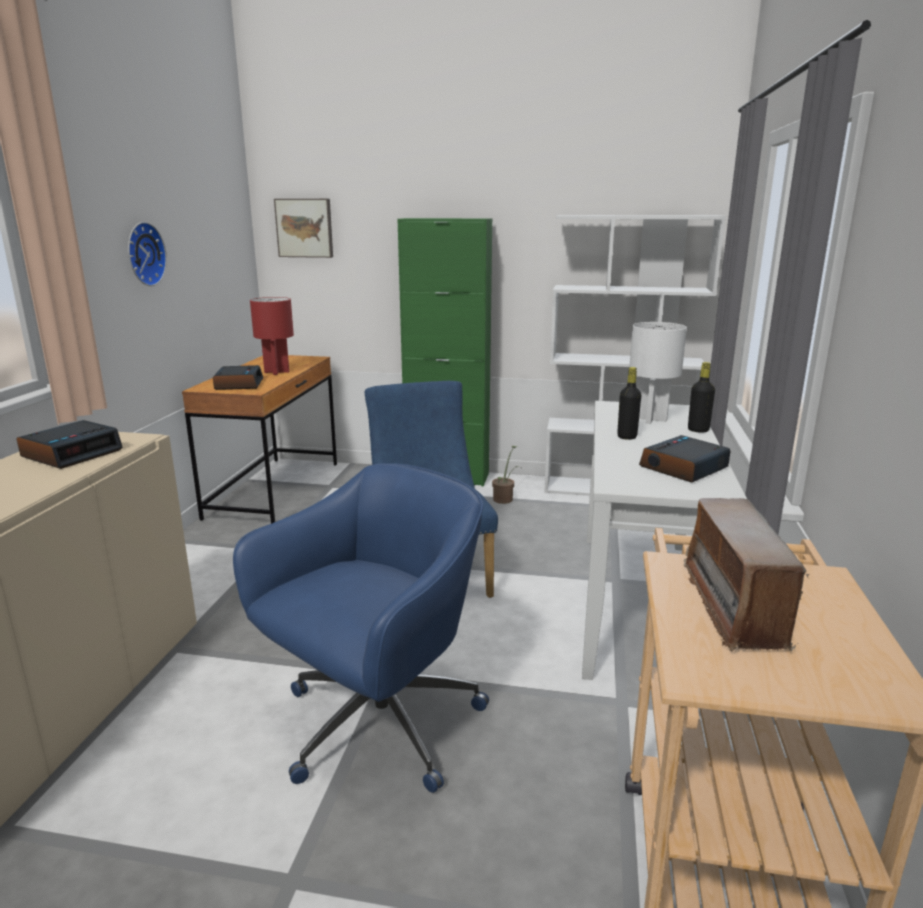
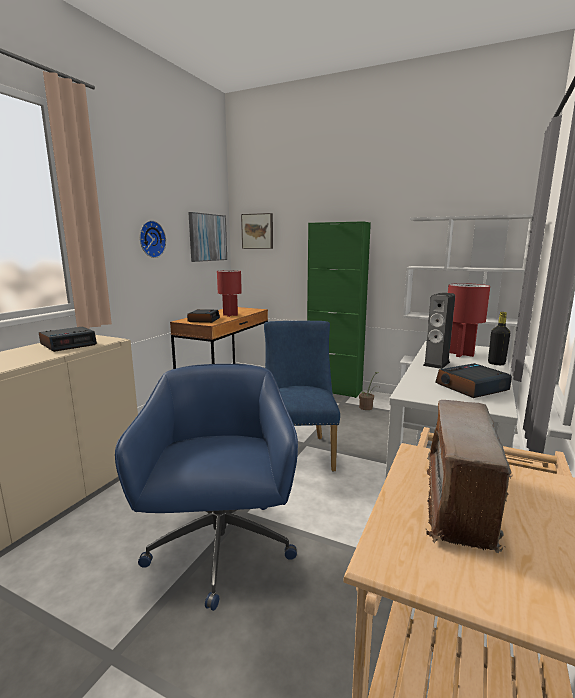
camera: 15 degrees right, 5 degrees down
blue office chair [233,463,489,793] -> blue office chair turned 60 degrees counterclockwise [115,364,298,611]
black bottle [617,367,641,440] -> speaker [423,293,455,369]
white table lamp [629,322,687,424] -> red table lamp [448,283,490,357]
none -> picture [188,212,227,262]

